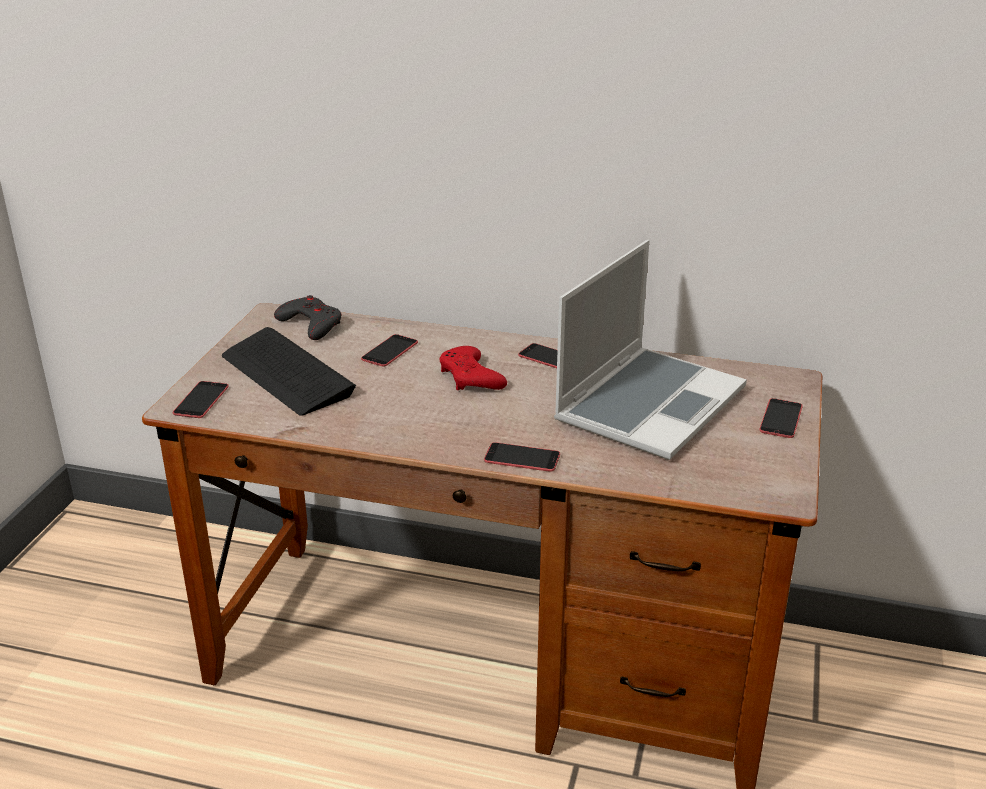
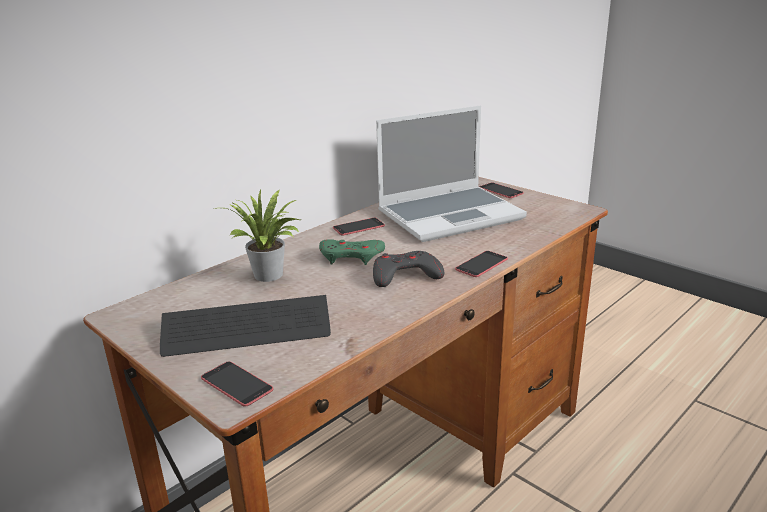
camera: 60 degrees left, 5 degrees down
grey game controller [274,295,342,340] -> grey game controller moved to [373,251,444,287]
phone [361,334,418,367] -> potted plant [213,190,300,282]
red game controller [440,346,507,390] -> green game controller [319,239,385,265]
laptop [554,240,747,460] -> laptop turned 90 degrees clockwise [376,105,527,242]

